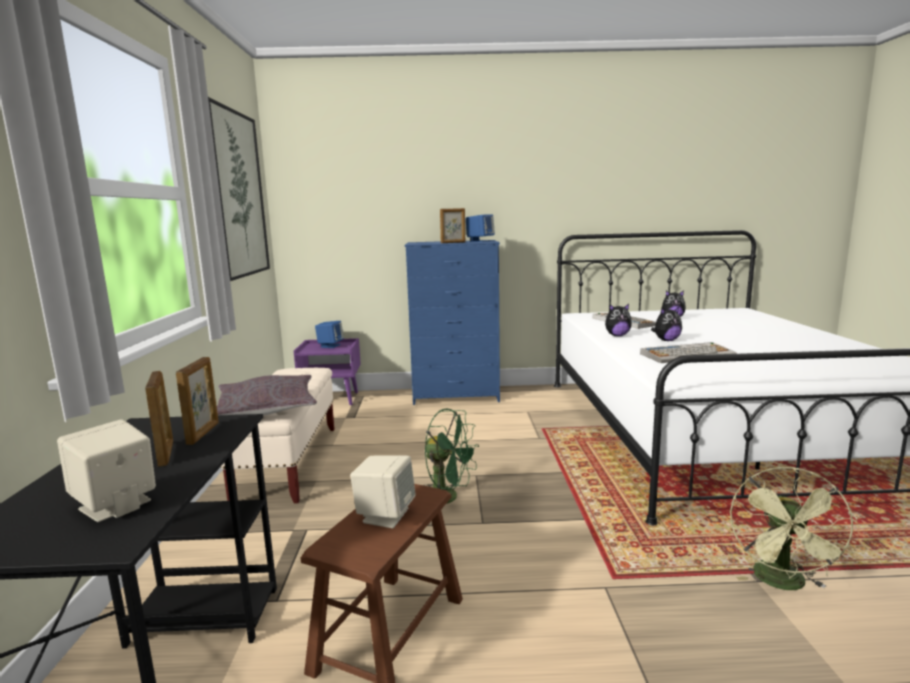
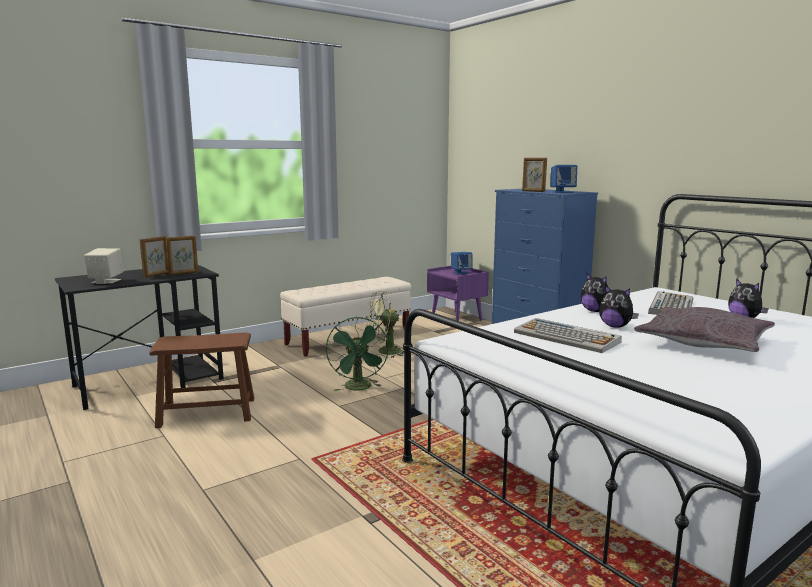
camera: 55 degrees right, 0 degrees up
picture [208,97,270,281] -> none
grey pillow [217,375,317,415] -> grey pillow moved to [634,307,775,352]
beige speaker [350,455,416,528] -> none
green fan [730,467,857,590] -> green fan moved to [366,291,404,358]

